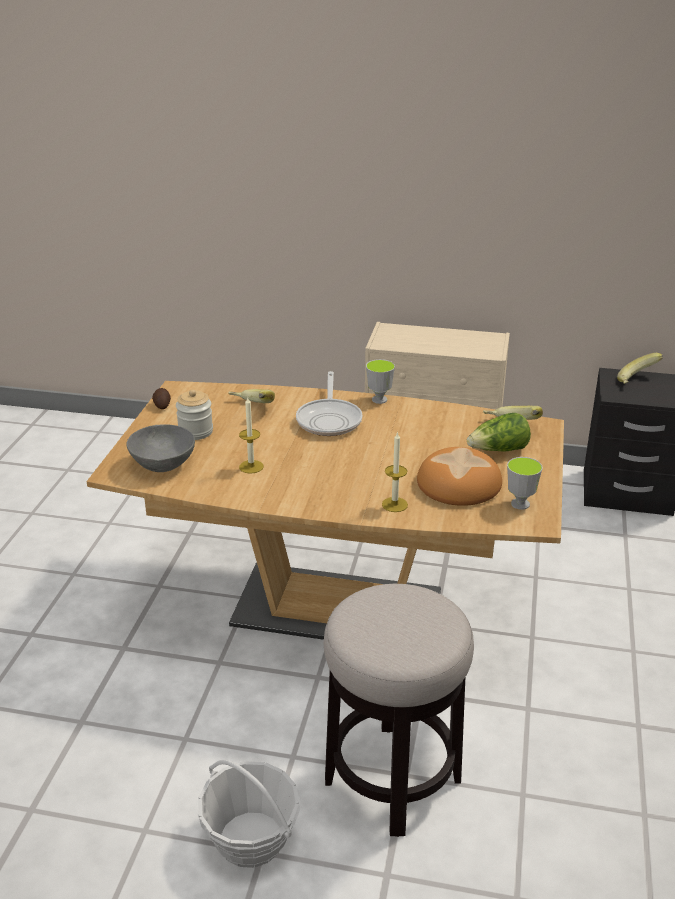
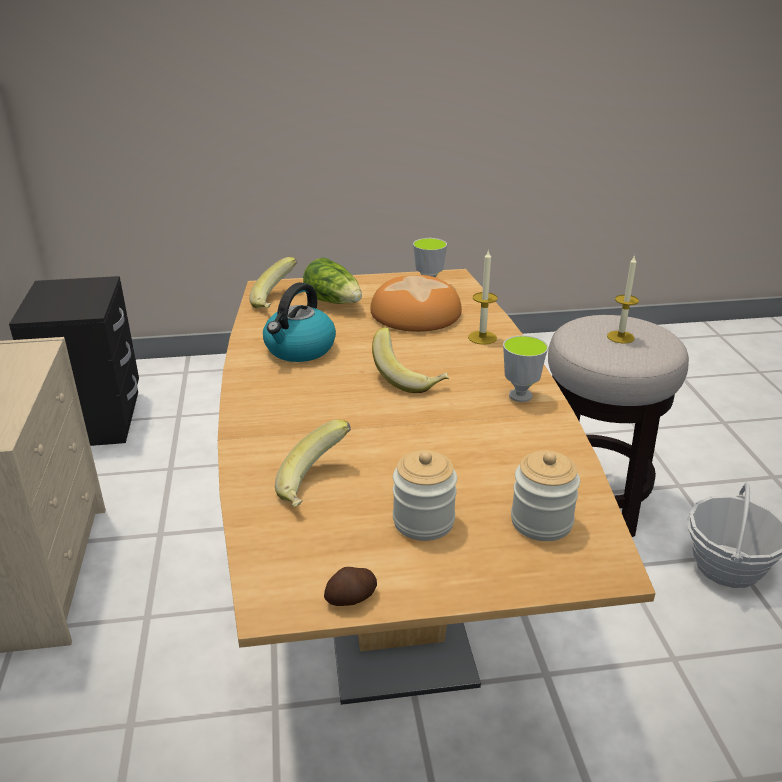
camera: 110 degrees left, 0 degrees up
grey bowl [126,424,195,472] -> jar [511,450,580,541]
candle [239,396,264,474] -> candle moved to [607,255,639,344]
frying pan [296,371,363,436] -> none
cup [366,359,395,404] -> cup moved to [503,335,548,402]
banana [617,353,663,384] -> banana moved to [372,327,449,393]
none -> kettle [263,282,336,362]

